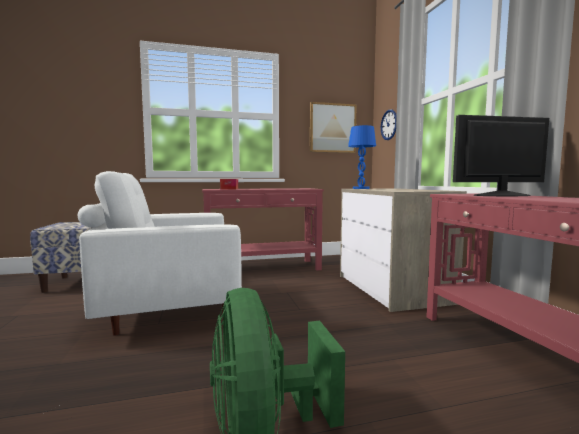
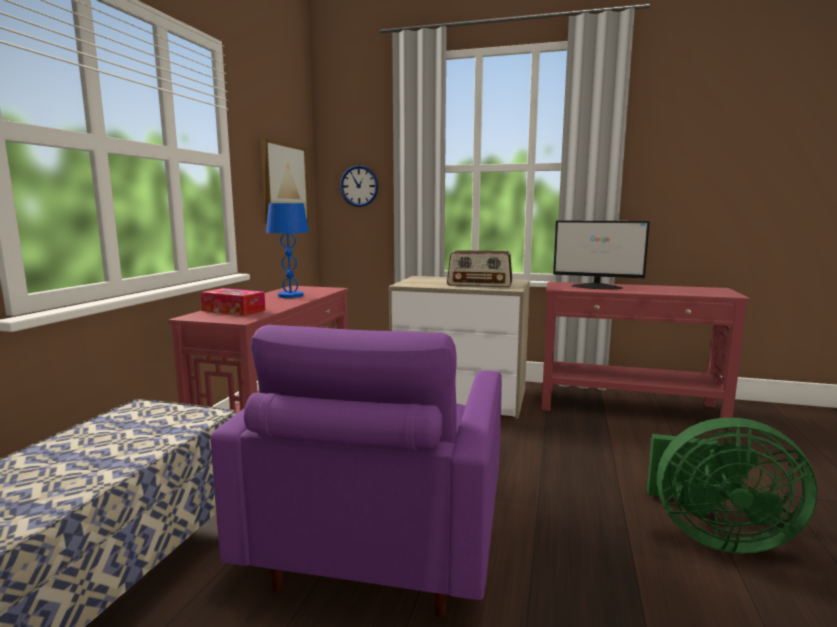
camera: 60 degrees left, 5 degrees up
white armchair [78,171,242,336] -> purple armchair [210,325,502,617]
blue table lamp [348,125,376,189] -> blue table lamp moved to [266,203,309,298]
monitor [453,115,549,196] -> monitor turned 90 degrees counterclockwise [553,220,650,289]
none -> radio [447,250,512,287]

